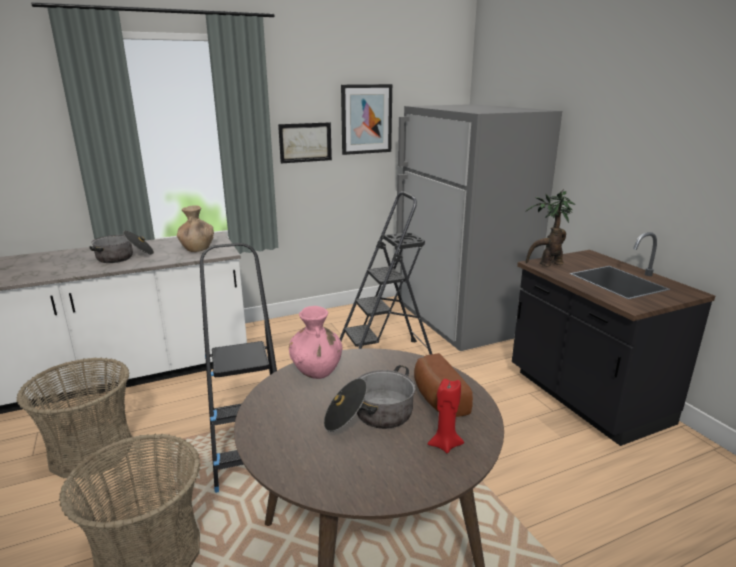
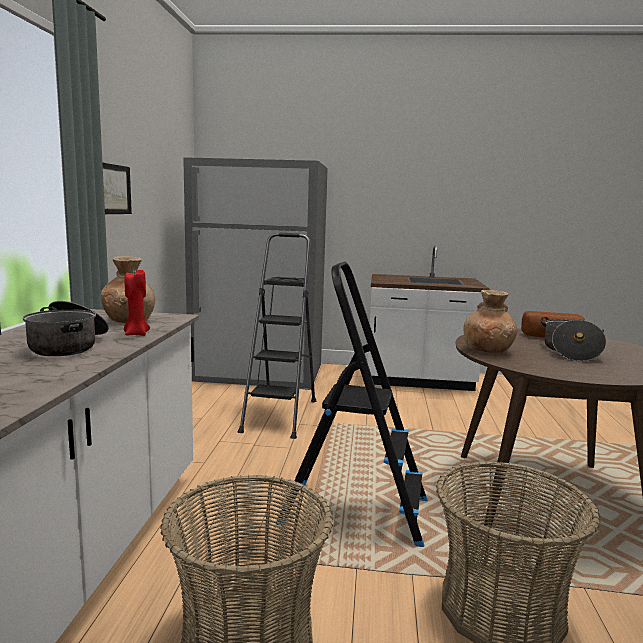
camera: 60 degrees left, 10 degrees down
pink vase [289,306,343,379] -> brown vase [463,290,517,353]
picture [341,84,392,155] -> none
red candle [428,379,464,453] -> red candle moved to [124,269,150,336]
black counter [512,232,715,446] -> white counter [368,246,490,391]
potted plant [525,189,576,266] -> none

